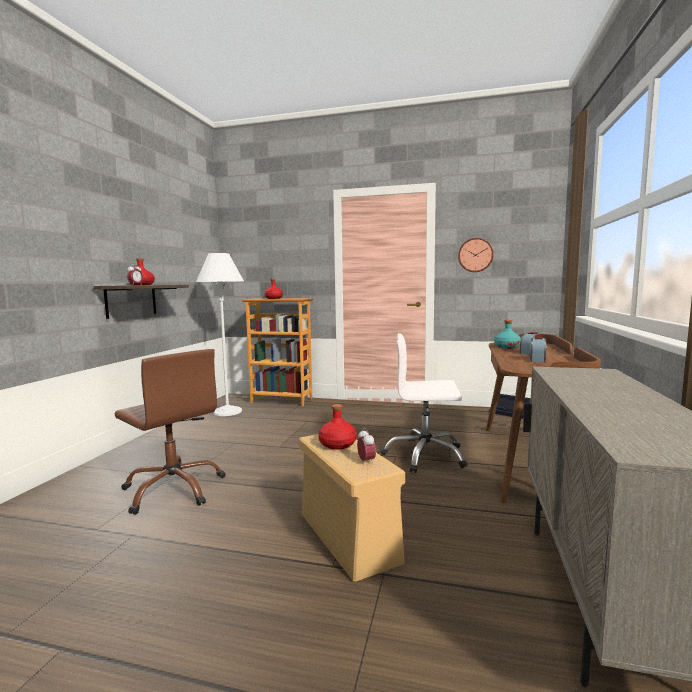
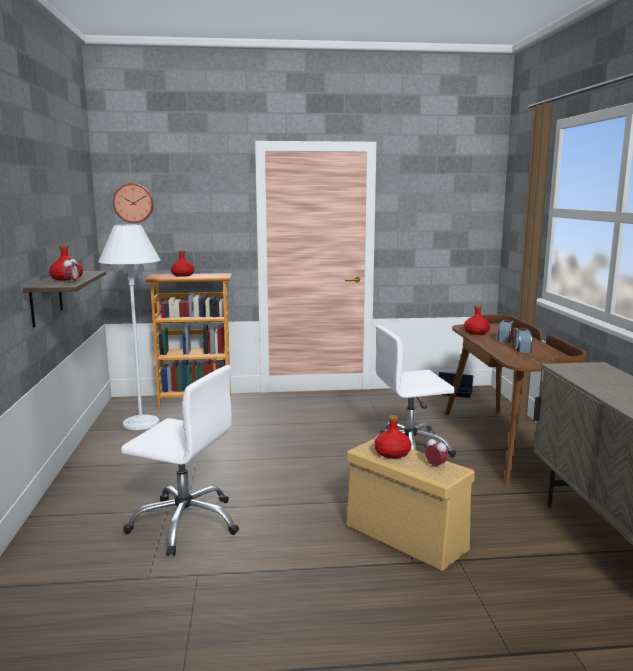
camera: 20 degrees left, 5 degrees up
brown office chair [115,349,225,515] -> white office chair [121,365,239,556]
wall clock [458,238,494,272] -> wall clock moved to [113,183,154,223]
turquoise bottle [494,320,521,349] -> red bottle [464,305,490,335]

